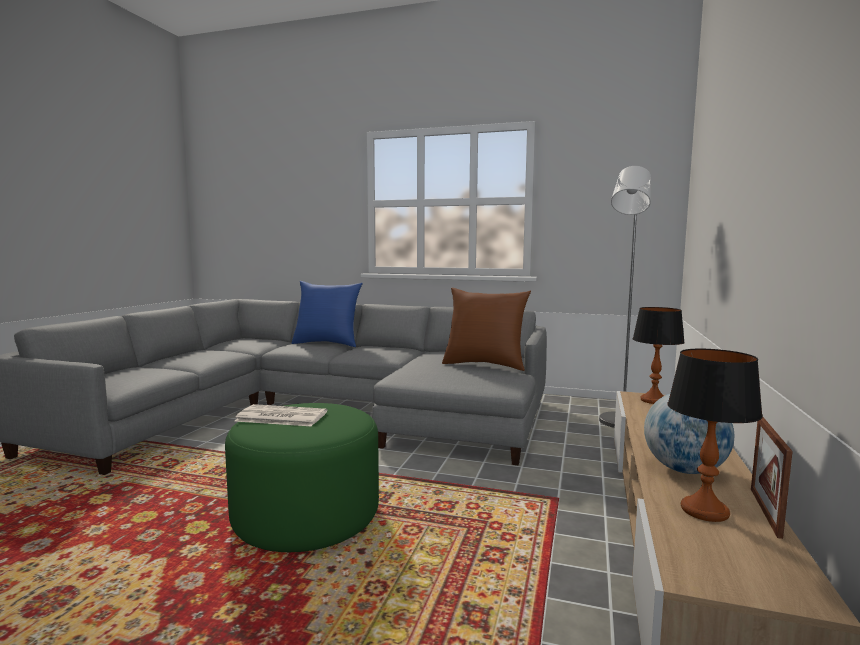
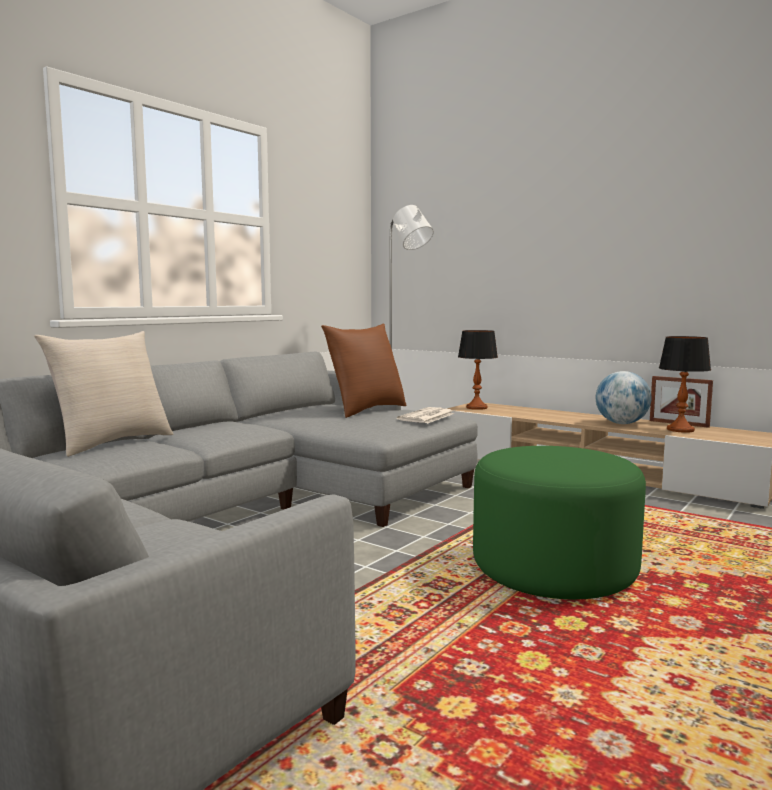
camera: 70 degrees left, 0 degrees up
newspaper [234,404,327,426] -> newspaper moved to [397,407,455,424]
blue pillow [291,281,363,347] -> beige pillow [34,331,173,457]

